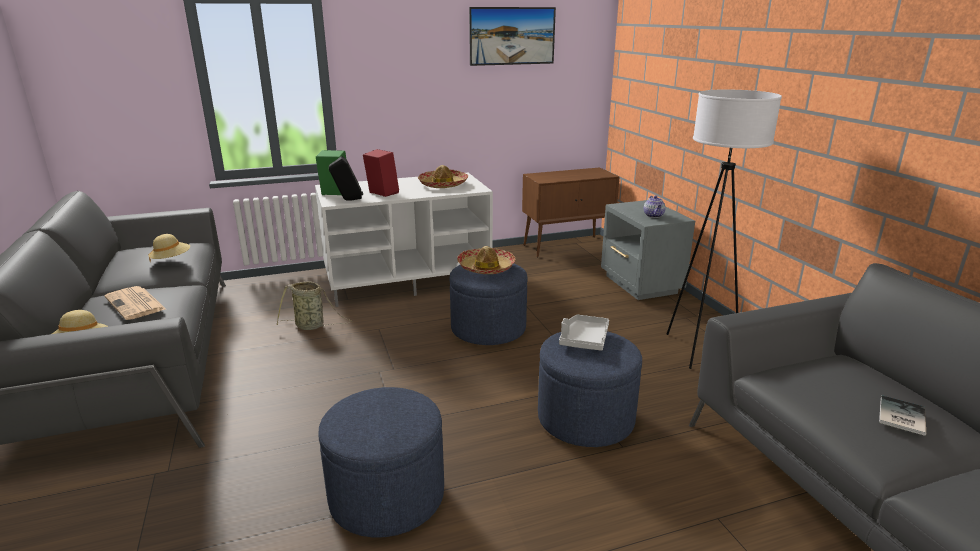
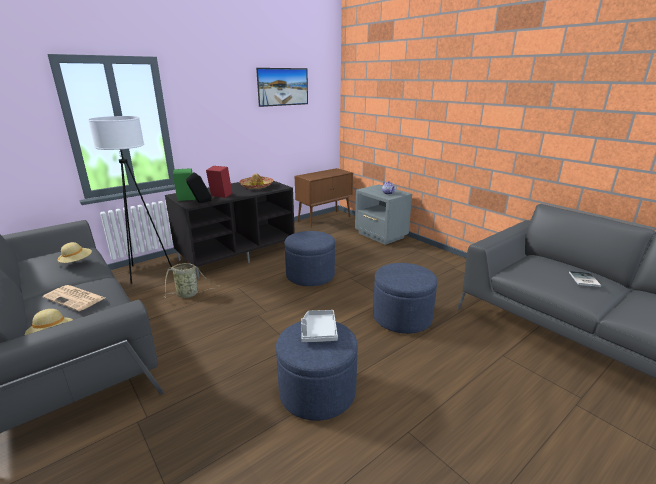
camera: 20 degrees left, 0 degrees up
white tv stand [315,173,493,307] -> black tv stand [165,181,295,279]
hat [457,246,516,274] -> none
grey tray [559,315,609,351] -> grey tray moved to [301,310,338,342]
white floor lamp [667,89,782,369] -> white floor lamp moved to [88,116,172,284]

